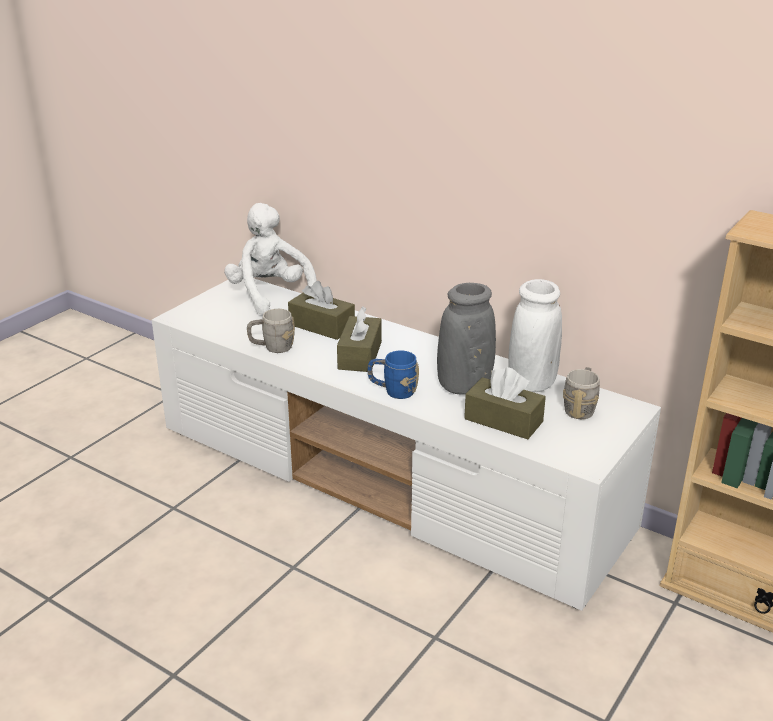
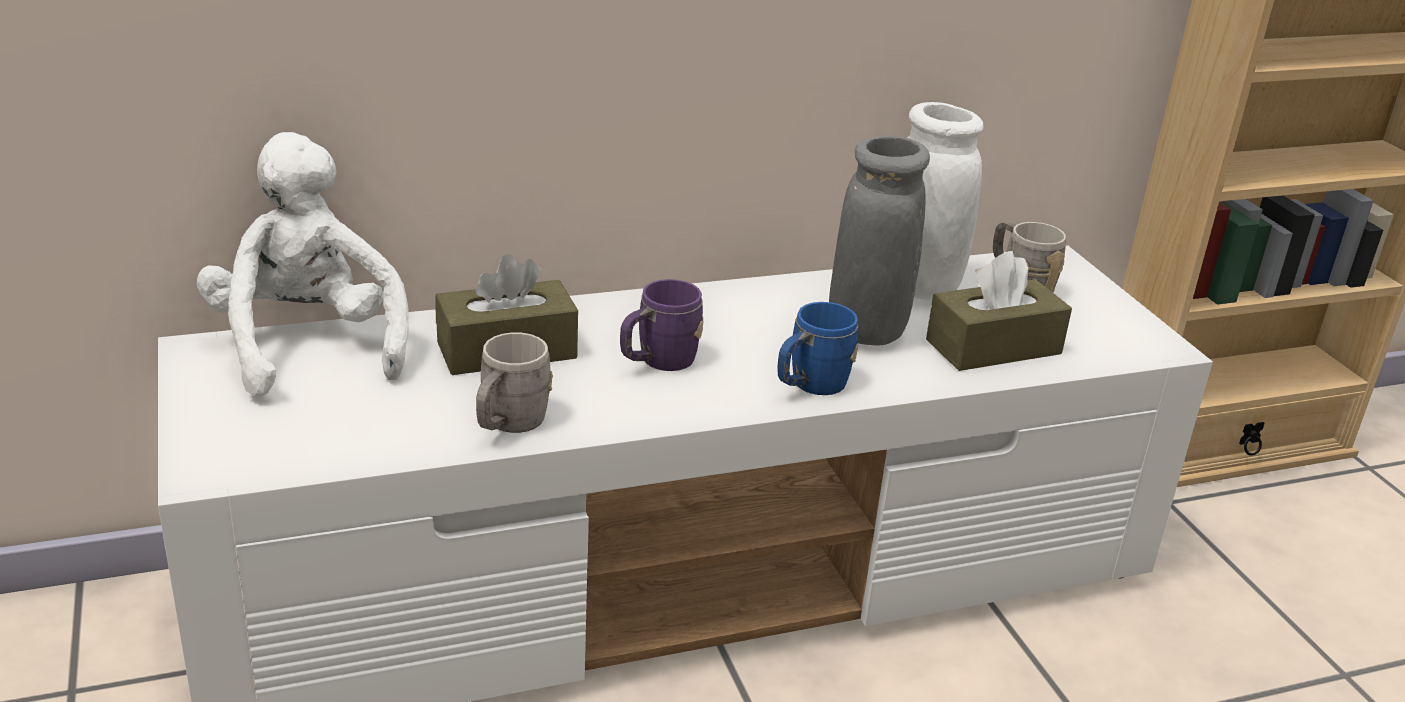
camera: 55 degrees left, 0 degrees up
white plush toy [224,203,317,315] -> white plush toy turned 60 degrees clockwise [197,132,409,397]
brown tissue box [337,306,382,372] -> purple mug [620,279,703,371]

